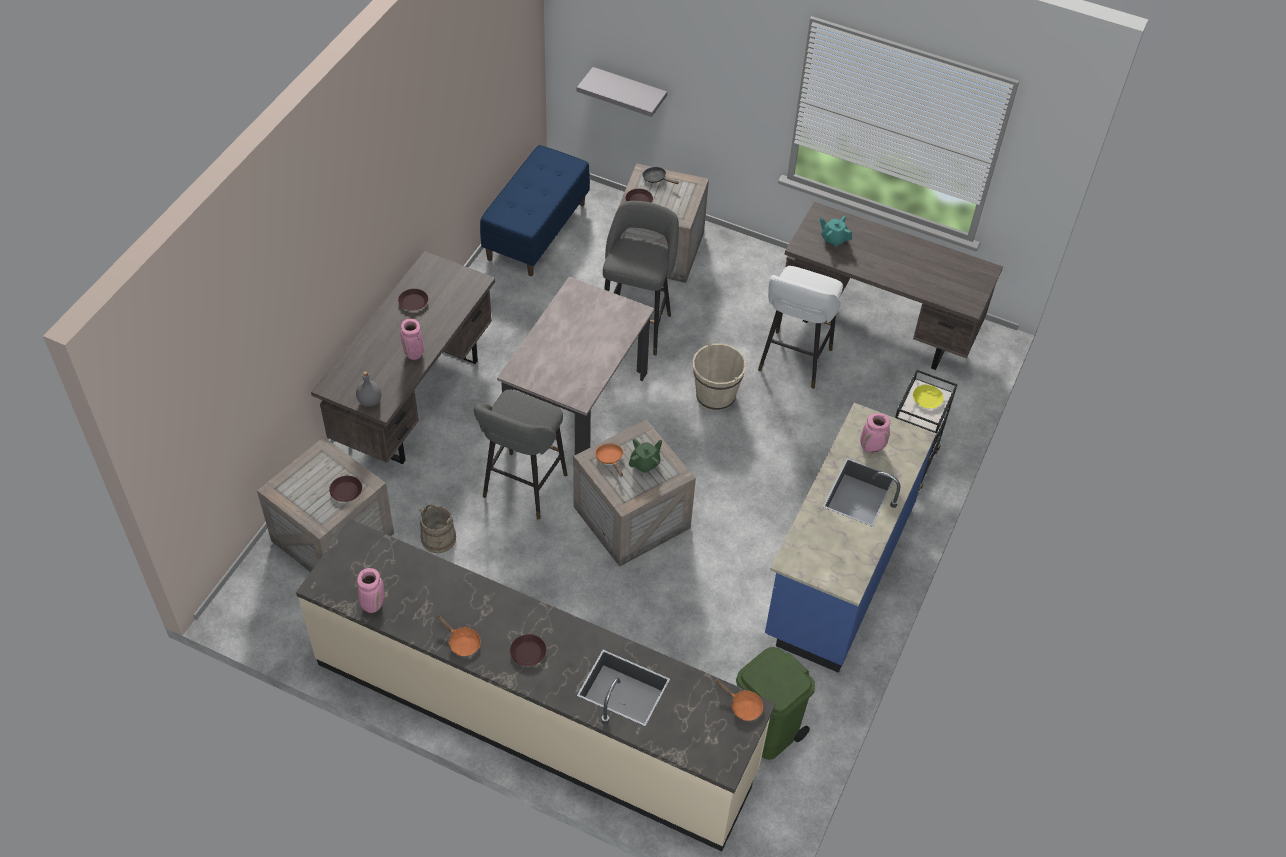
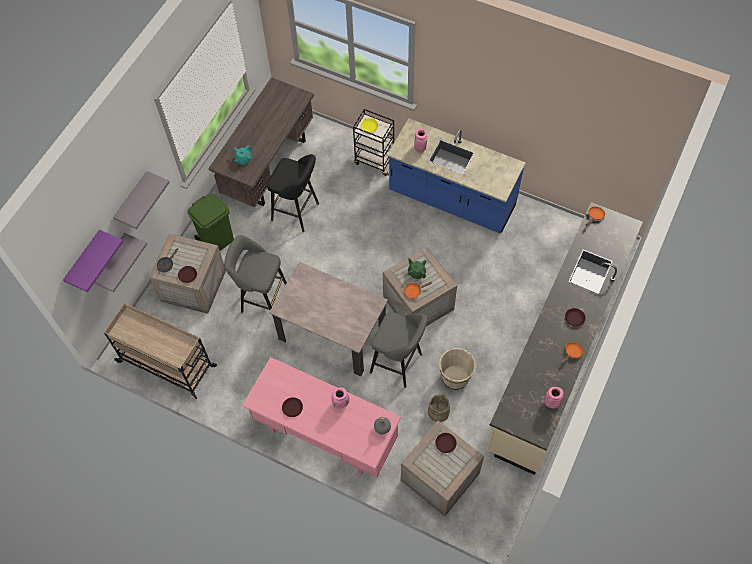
camera: 85 degrees left, 10 degrees up
brown desk [311,251,496,464] -> pink desk [242,357,401,478]
blue bench [480,145,590,276] -> beige cart [104,303,217,399]
beige bucket [693,343,746,411] -> beige bucket moved to [439,348,476,390]
green trash can [736,647,816,760] -> green trash can moved to [188,194,234,251]
white stool [758,266,843,389] -> black stool [267,154,319,232]
none -> purple shelf [63,230,123,292]
none -> grey shelf [113,171,170,229]

